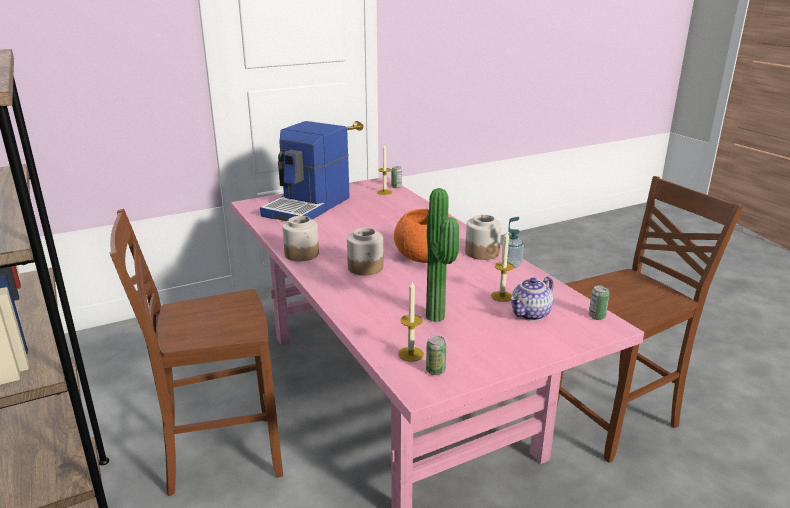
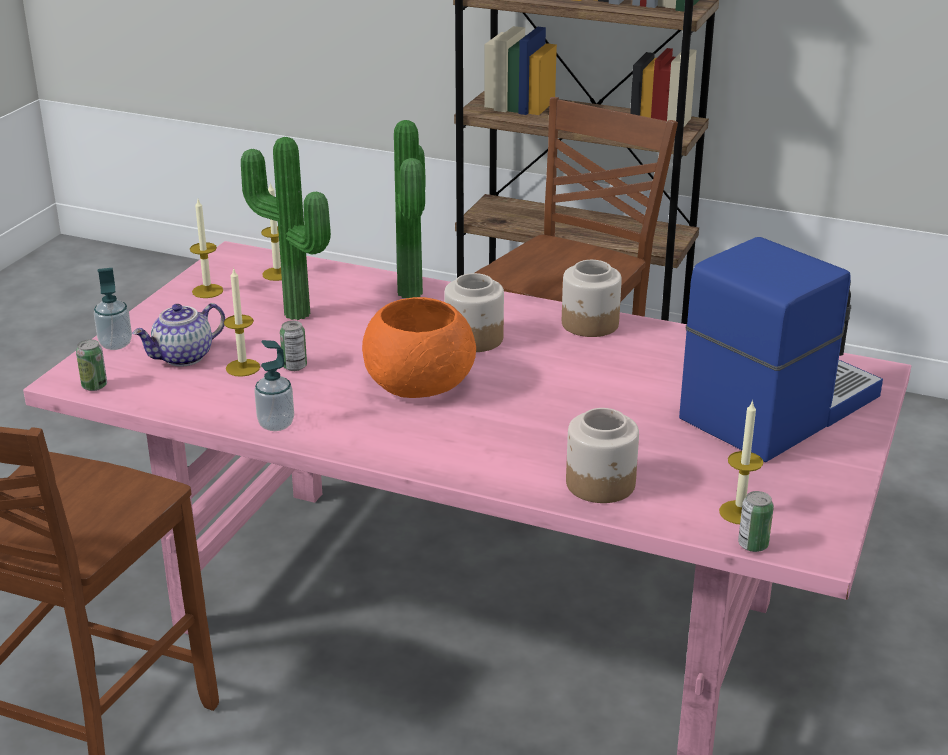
camera: 140 degrees right, 5 degrees up
coffee machine [260,121,350,221] -> coffee machine turned 60 degrees clockwise [679,237,883,462]
can [426,336,446,375] -> can moved to [280,321,307,371]
jar [465,214,501,260] -> jar moved to [566,408,639,503]
teapot [511,276,554,321] -> teapot turned 135 degrees counterclockwise [132,303,225,367]
none -> soap dispenser [94,268,132,350]
none -> candle [190,199,223,298]
none -> potted plant [394,120,426,298]

